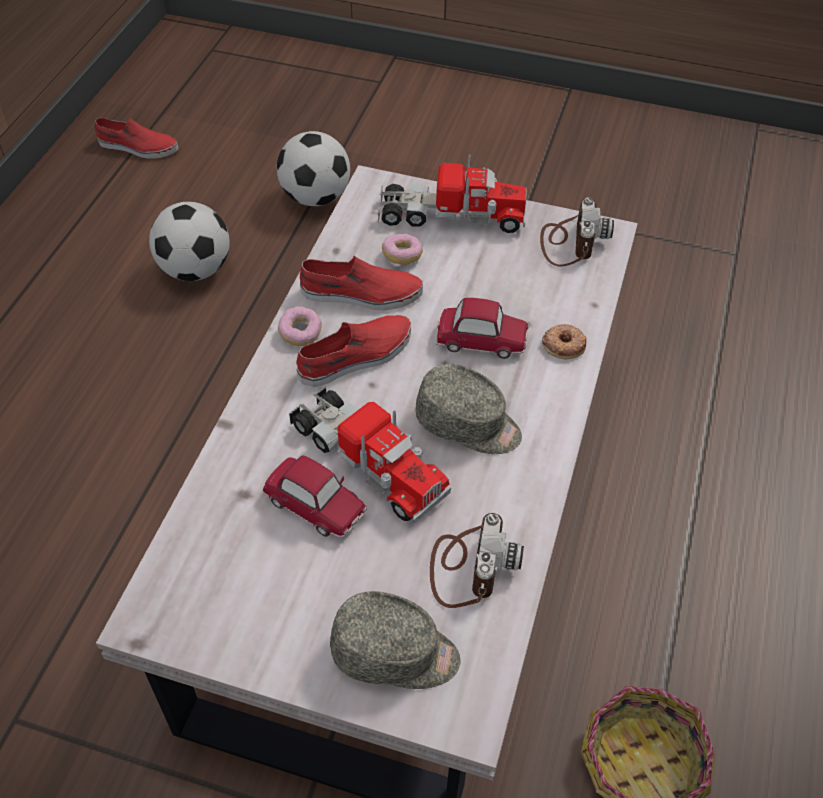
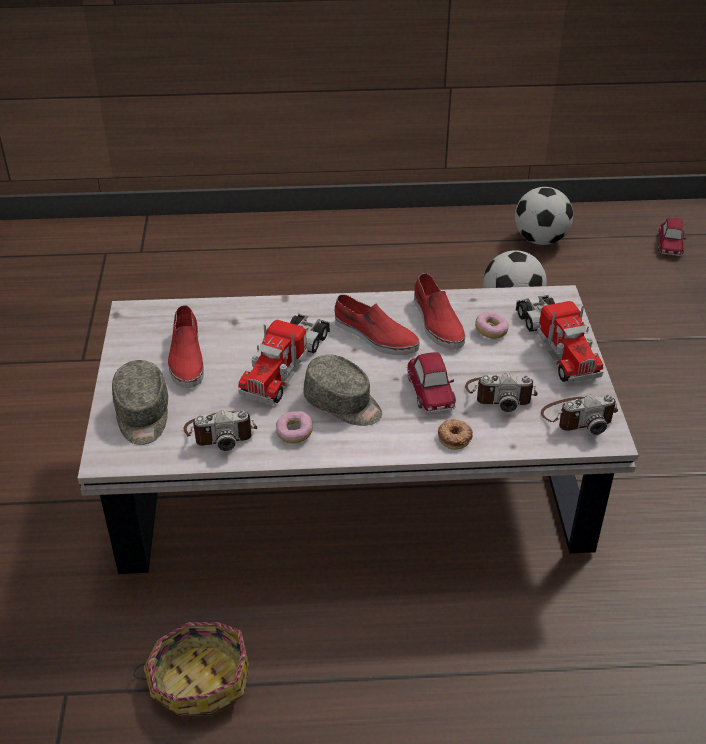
camera: 70 degrees right, 10 degrees down
red shoe [95,118,178,159] -> red shoe moved to [168,305,204,388]
toy car [262,455,367,537] -> toy car moved to [658,218,686,256]
football [277,131,350,206] -> football moved to [515,187,573,245]
donut [278,306,322,346] -> donut moved to [276,411,313,444]
grey cap [415,364,522,454] -> grey cap turned 60 degrees counterclockwise [303,354,382,426]
none -> camera [465,373,538,412]

